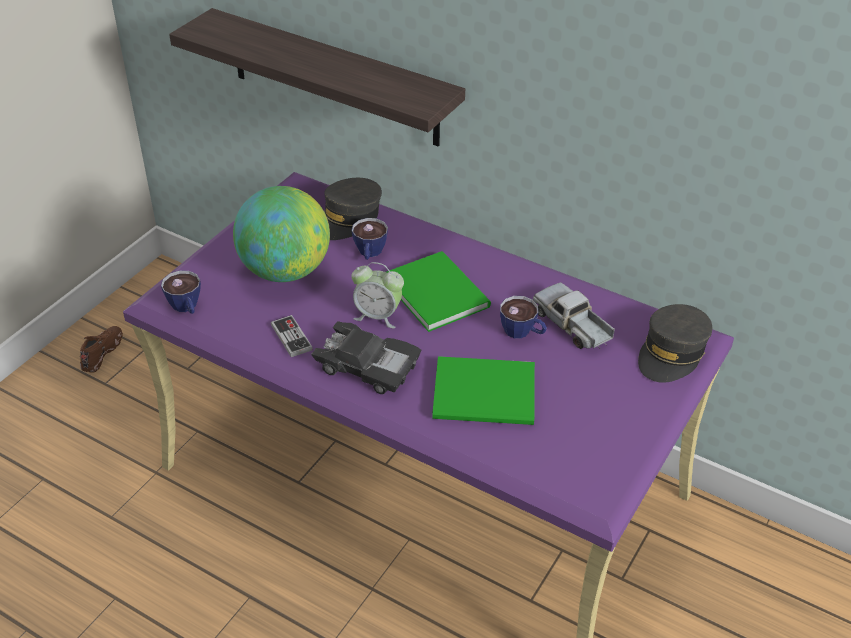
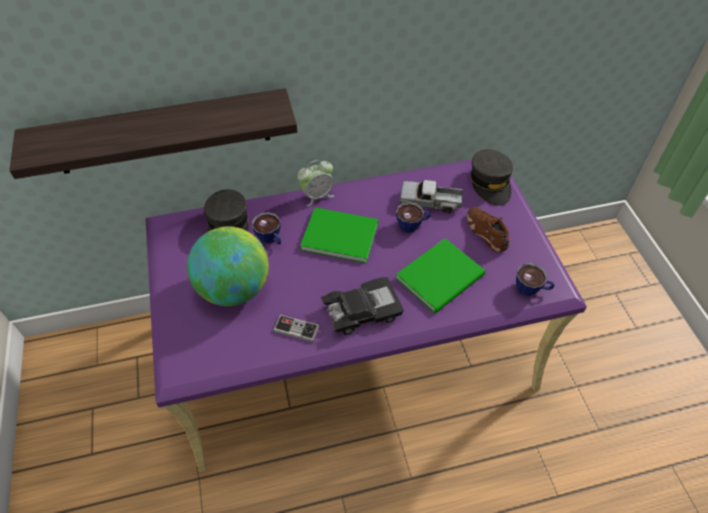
camera: 45 degrees left, 10 degrees up
brown shoe [80,326,123,373] -> brown shoe moved to [467,207,509,253]
cup [161,271,201,314] -> cup moved to [516,263,555,296]
alarm clock [352,262,404,328] -> alarm clock moved to [297,160,334,207]

